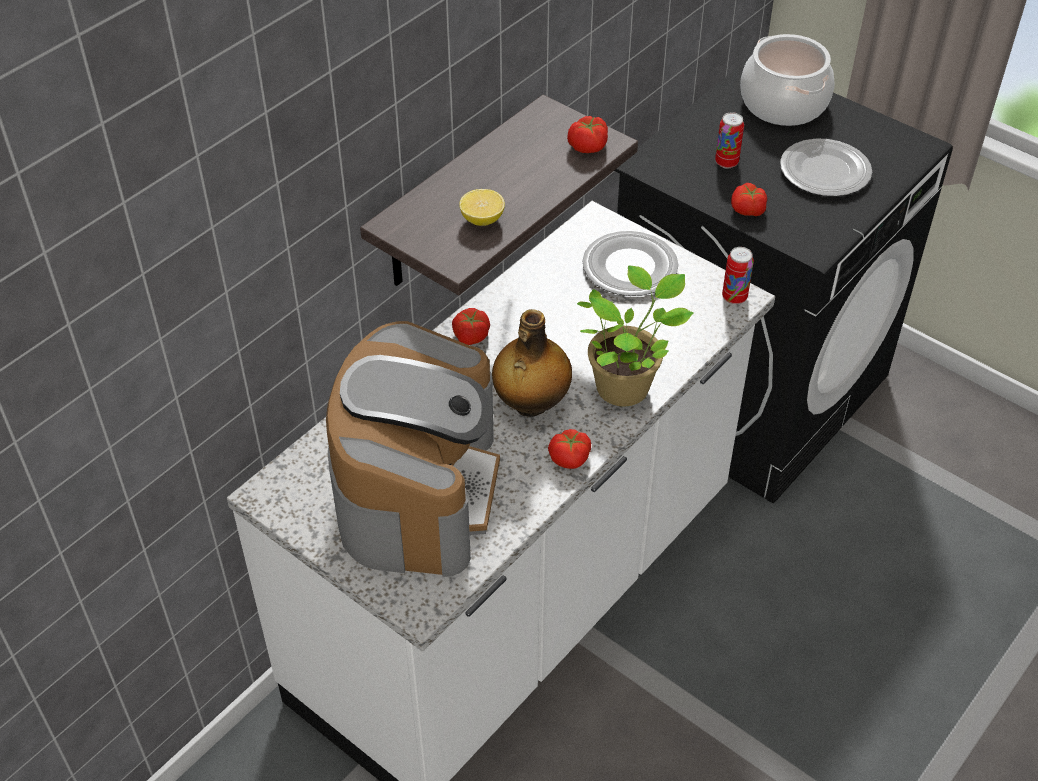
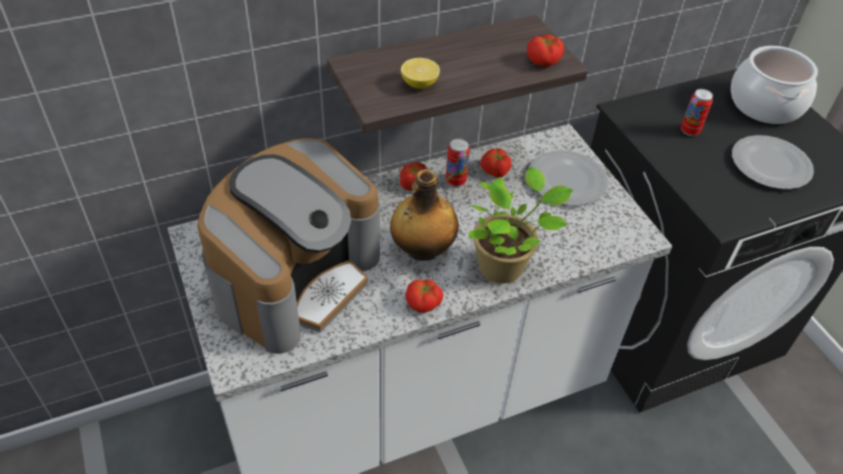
camera: 25 degrees right, 0 degrees up
can [722,247,754,304] -> can moved to [446,139,470,187]
tomato [731,183,767,216] -> tomato moved to [480,148,511,178]

